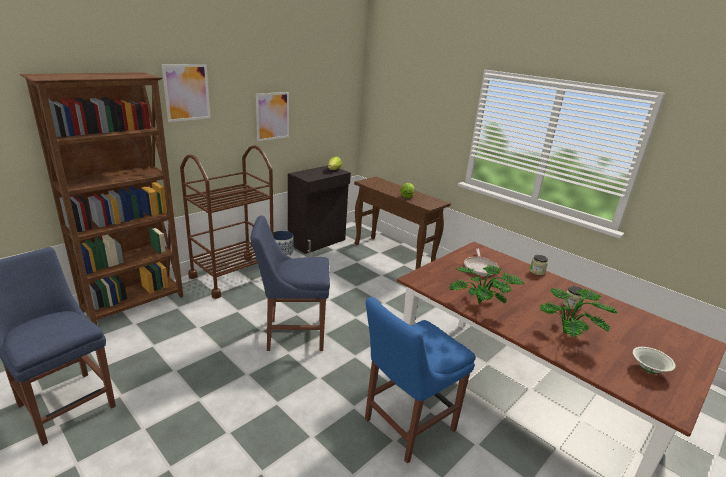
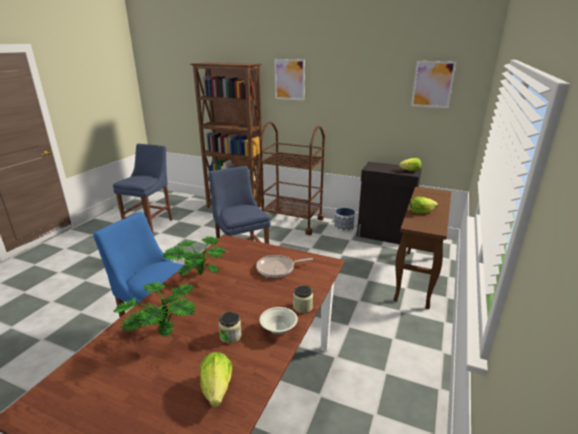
camera: 70 degrees right, 0 degrees up
picture [256,92,289,141] -> picture moved to [411,61,457,108]
white bowl [633,347,675,374] -> white bowl moved to [259,307,298,335]
none -> lettuce [200,352,232,407]

